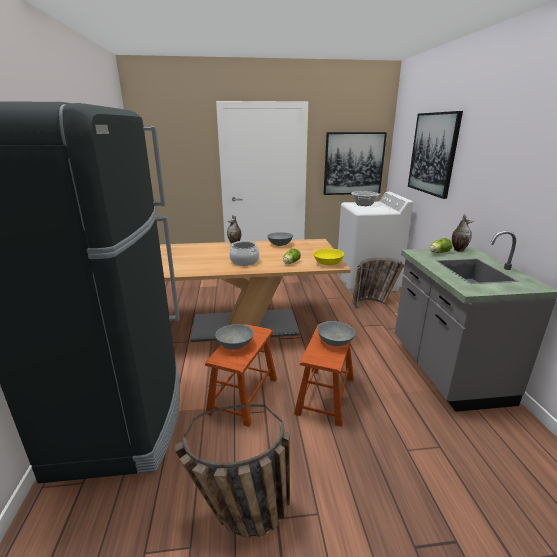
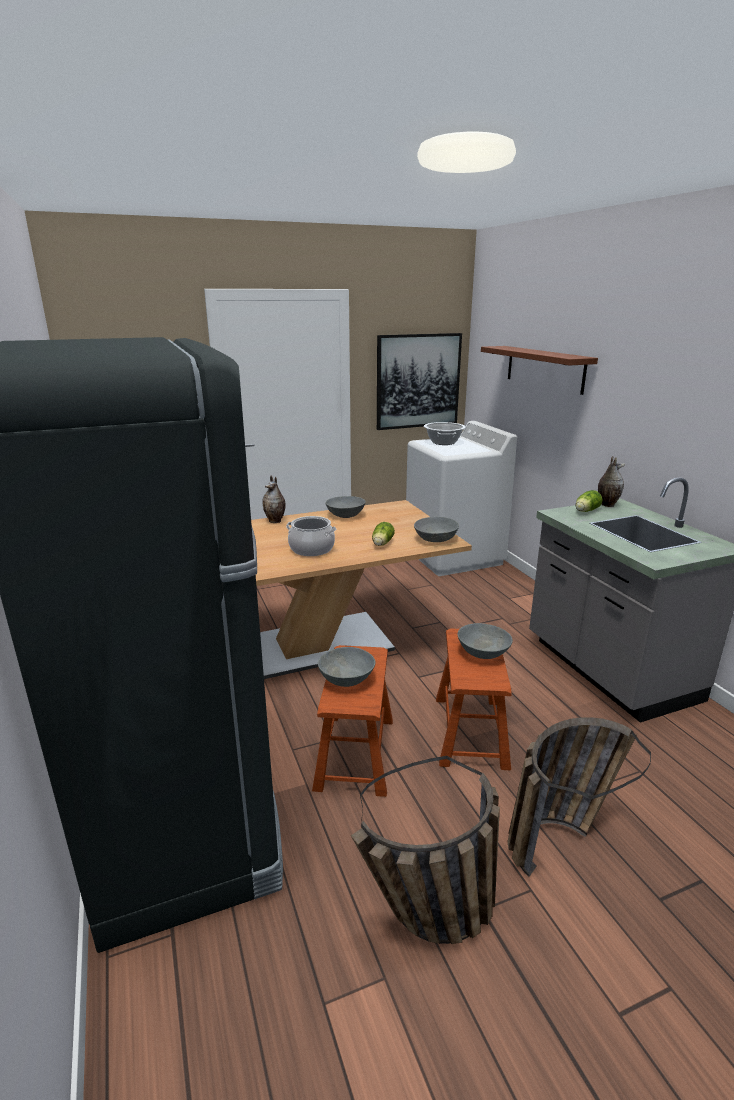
camera: 15 degrees left, 0 degrees up
yellow bowl [313,249,344,265] -> grey bowl [414,517,459,542]
basket [352,257,404,309] -> basket moved to [507,717,651,877]
picture [408,111,463,199] -> brown shelf [481,346,598,395]

